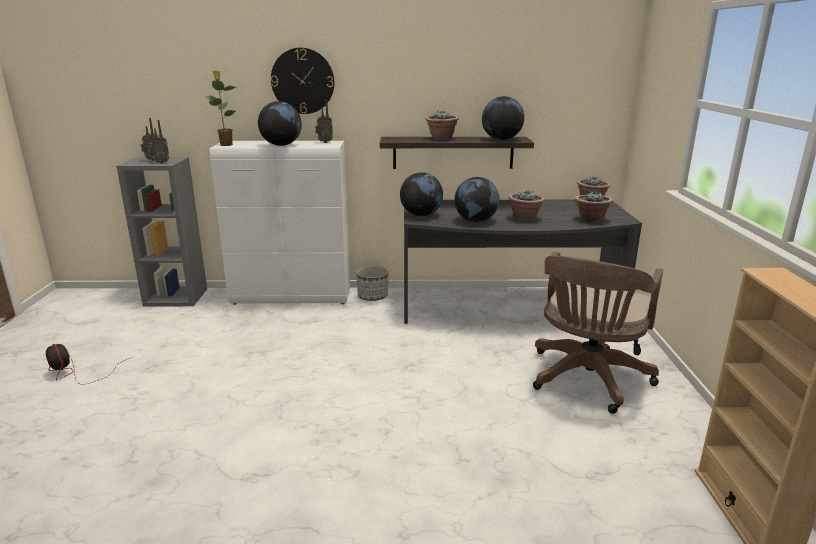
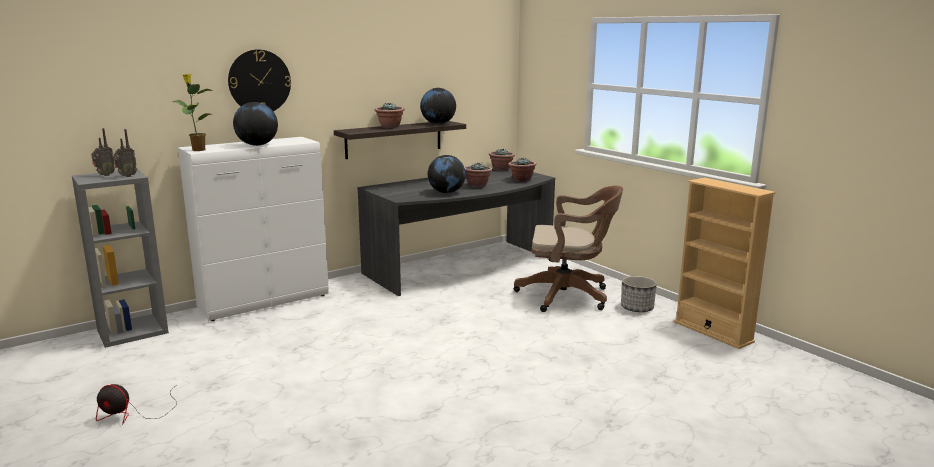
camera: 35 degrees left, 5 degrees down
radio [315,100,333,143] -> none
planter [356,266,388,301] -> planter moved to [621,276,657,312]
globe [400,172,443,216] -> none
brown office chair [533,251,663,414] -> brown office chair turned 75 degrees counterclockwise [514,186,623,312]

